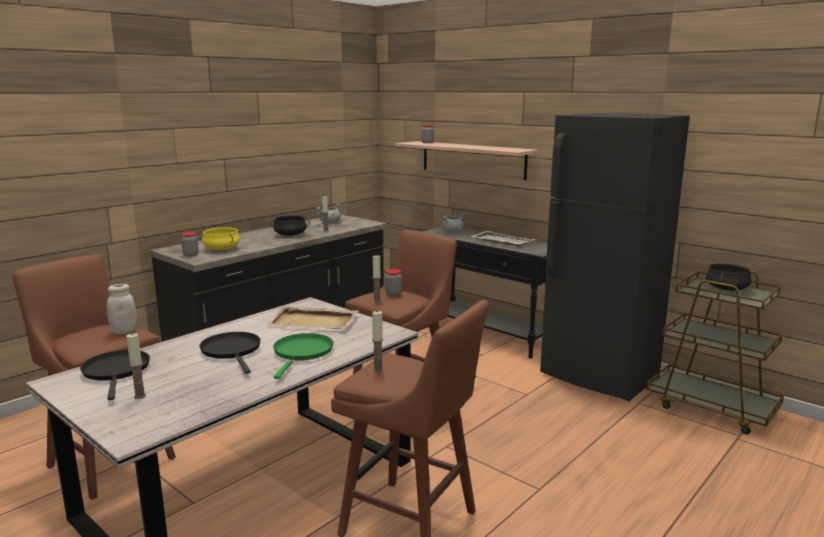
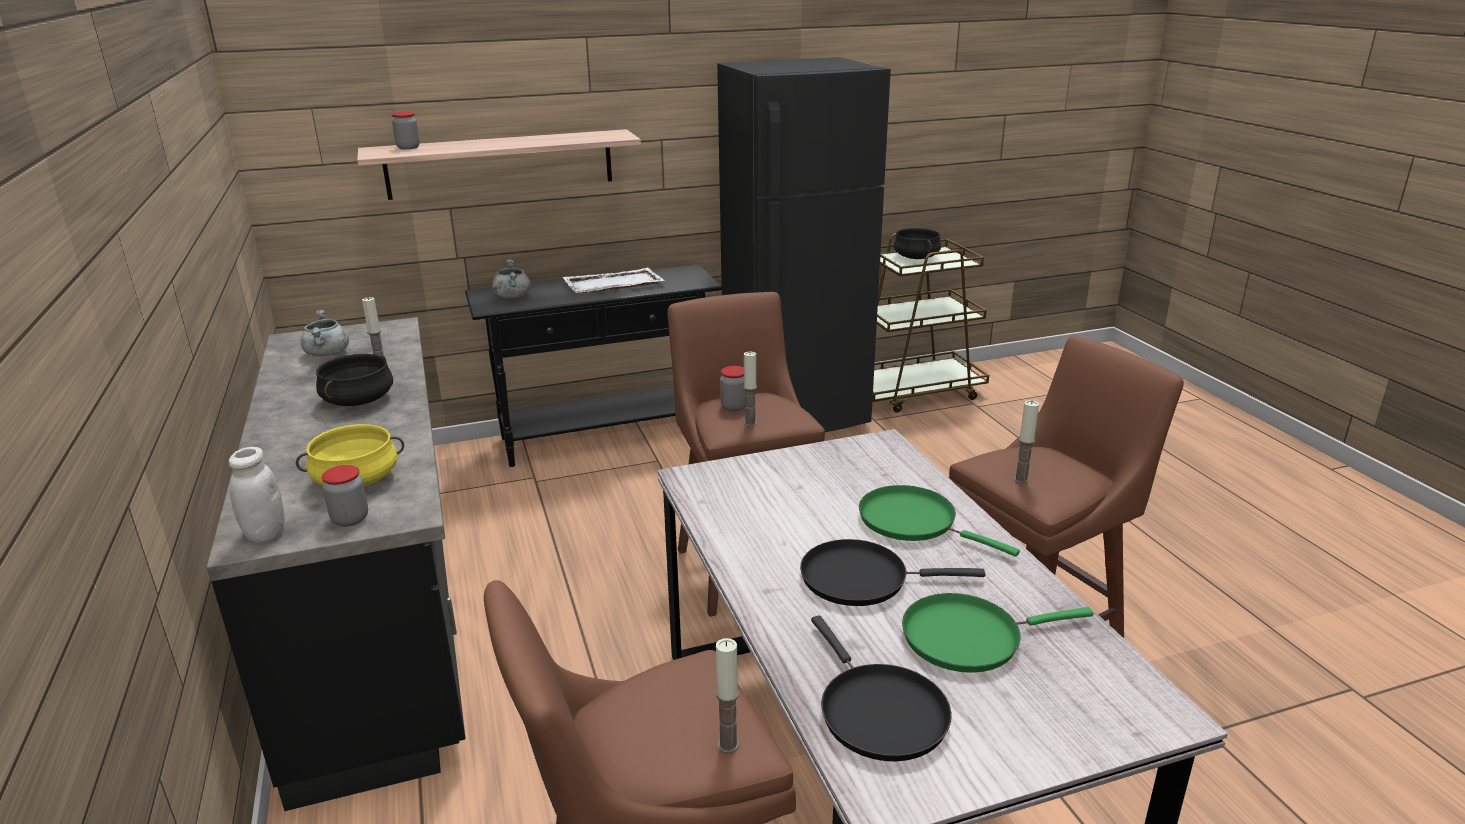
camera: 60 degrees left, 10 degrees up
black frying pan [80,350,150,400] -> black frying pan turned 120 degrees counterclockwise [811,615,952,761]
white jar [107,284,137,334] -> white jar moved to [229,447,285,543]
candle [126,333,146,399] -> candle moved to [716,638,739,753]
beige tray [265,306,359,329] -> none
none -> green frying pan [902,593,1094,673]

